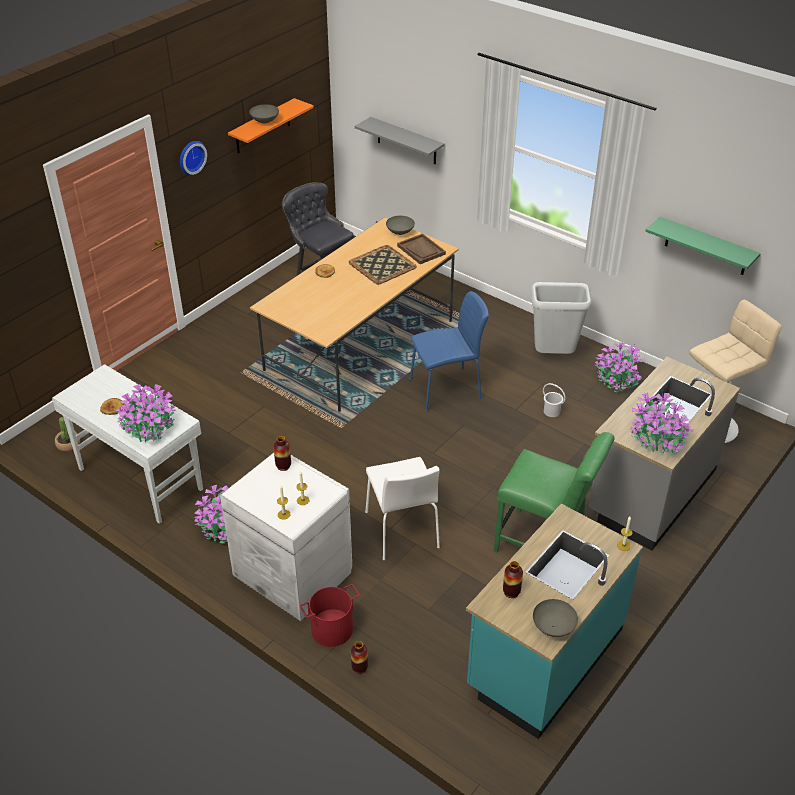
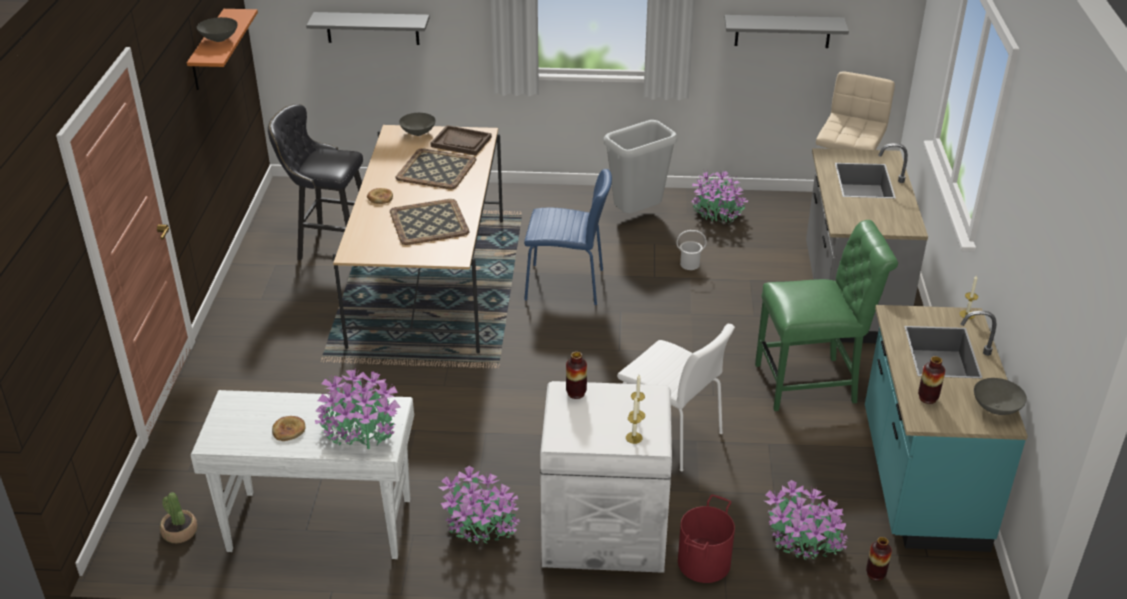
camera: 35 degrees left, 5 degrees down
wall clock [180,141,207,175] -> none
vase [351,641,368,674] -> vase moved to [866,537,892,581]
blue chair [410,291,489,411] -> blue chair turned 60 degrees clockwise [524,169,612,305]
potted plant [630,391,694,456] -> potted plant moved to [765,480,848,560]
green shelf [645,217,761,275] -> grey shelf [725,15,849,48]
none -> tray [390,199,469,245]

